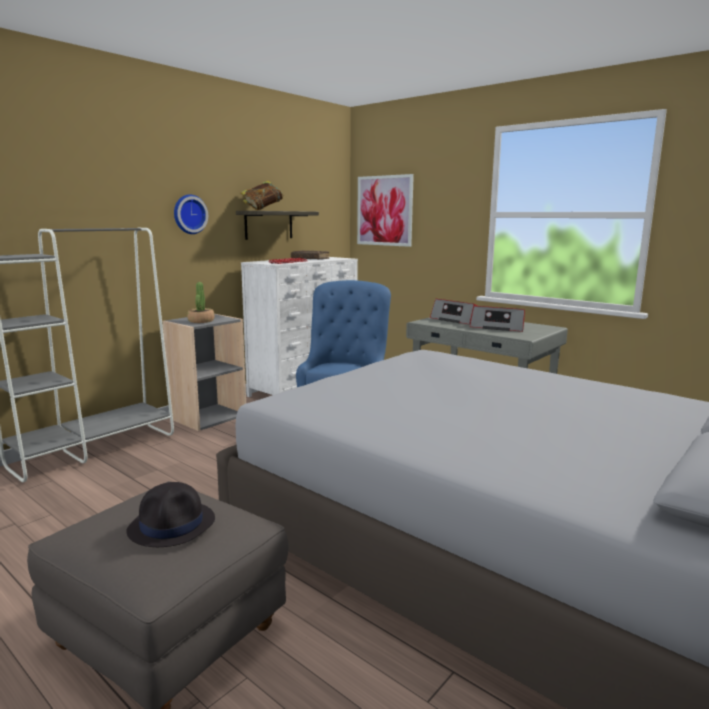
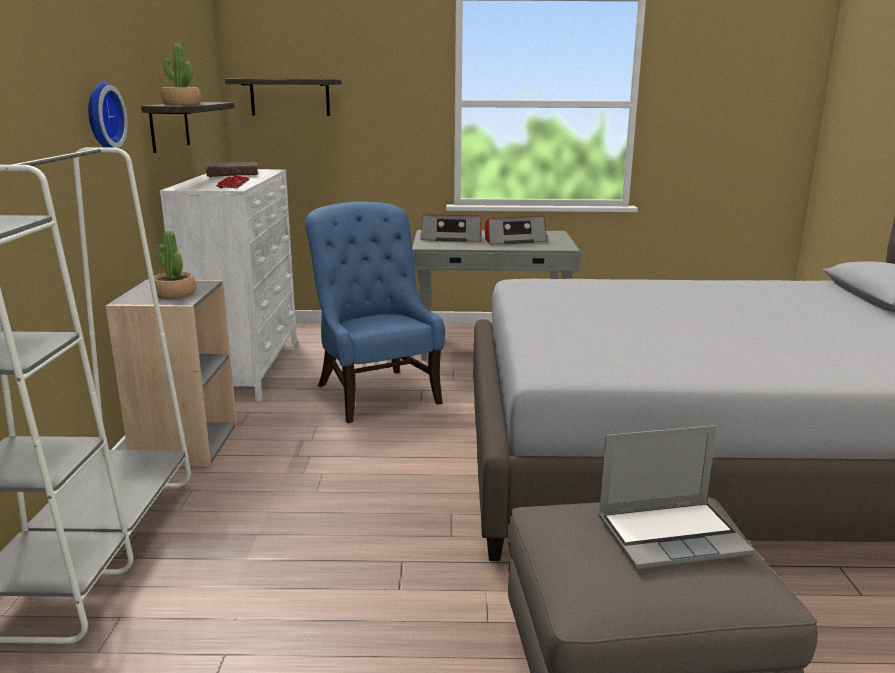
camera: 40 degrees left, 5 degrees up
black hat [126,482,215,547] -> laptop [598,425,754,570]
book [241,181,284,210] -> potted plant [161,44,201,105]
picture [357,174,414,247] -> shelf [225,79,342,116]

